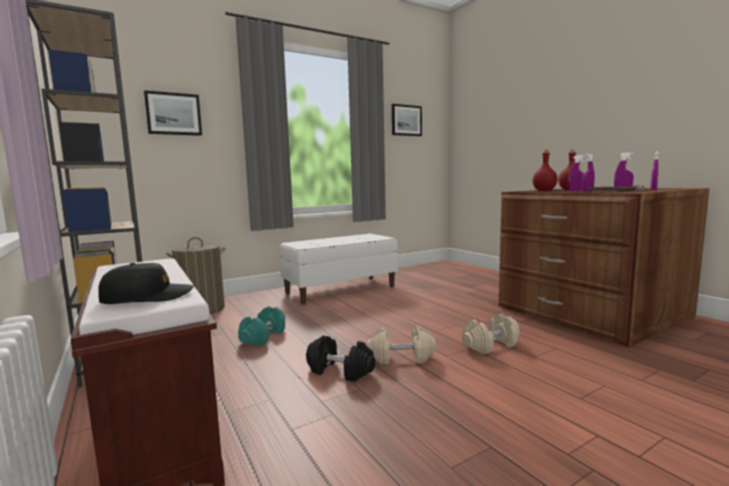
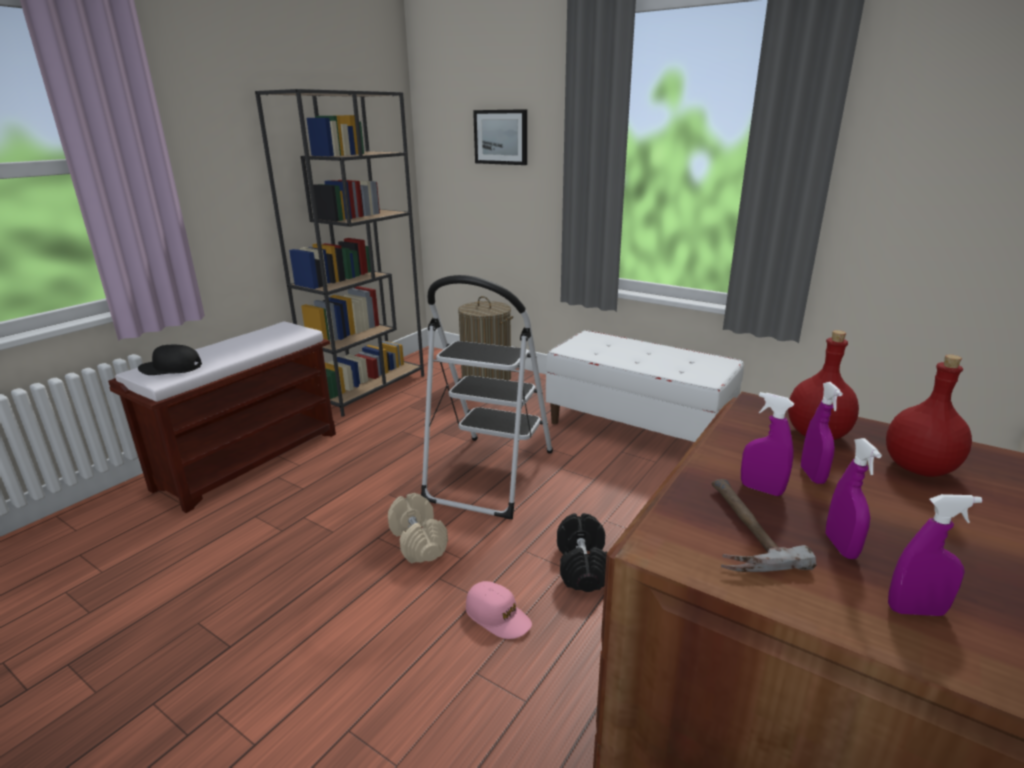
camera: 65 degrees right, 15 degrees up
black cap [98,263,194,304] -> black cap turned 135 degrees clockwise [138,345,202,375]
turquoise dumbbell [238,306,285,346] -> none
black dumbbell [306,336,375,382] -> black dumbbell moved to [557,513,607,592]
picture [392,104,422,136] -> none
beige dumbbell [462,314,520,354] -> pink cap [466,581,532,639]
none -> step ladder [421,275,553,519]

